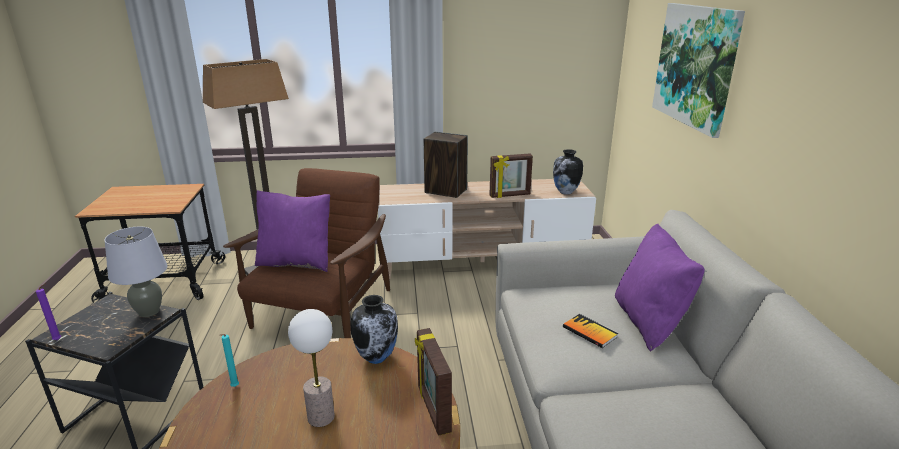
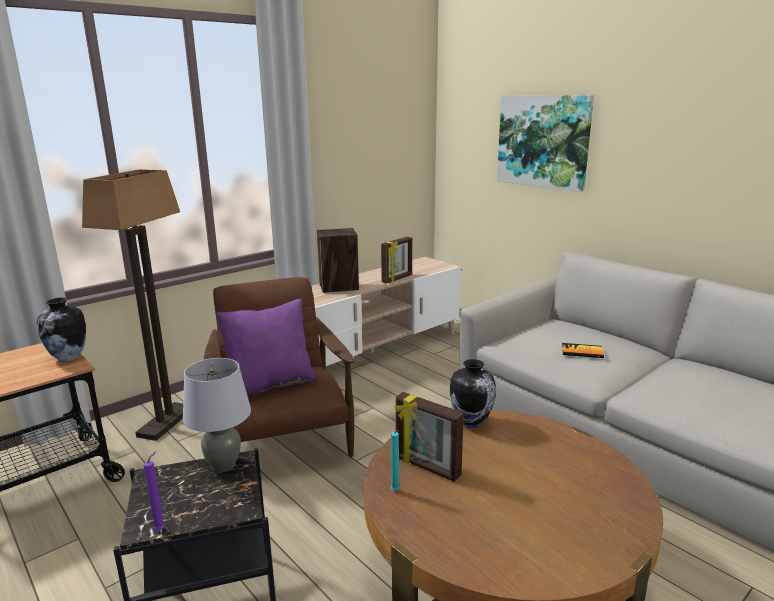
camera: 35 degrees left, 5 degrees down
table lamp [288,309,335,427] -> none
picture frame [415,328,452,435] -> picture frame moved to [394,392,464,482]
vase [553,149,583,195] -> vase moved to [37,297,86,362]
purple pillow [615,223,705,351] -> none

